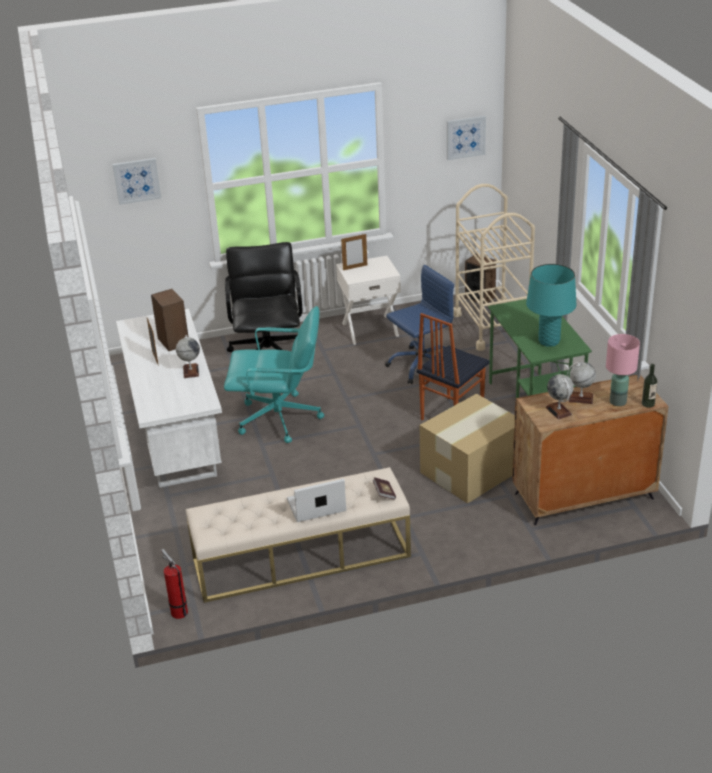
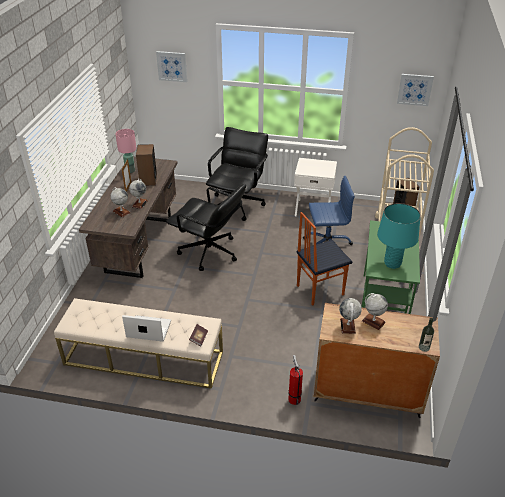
camera: 25 degrees right, 5 degrees up
white desk [116,309,222,488] -> brown desk [79,156,178,278]
fire extinguisher [161,549,188,619] -> fire extinguisher moved to [288,355,303,405]
turquoise office chair [224,306,324,443] -> black office chair [166,184,246,271]
picture frame [341,233,367,270] -> none
cardboard box [420,394,515,504] -> none
pink table lamp [606,334,640,406] -> pink table lamp moved to [115,129,136,173]
none -> globe [110,187,131,218]

